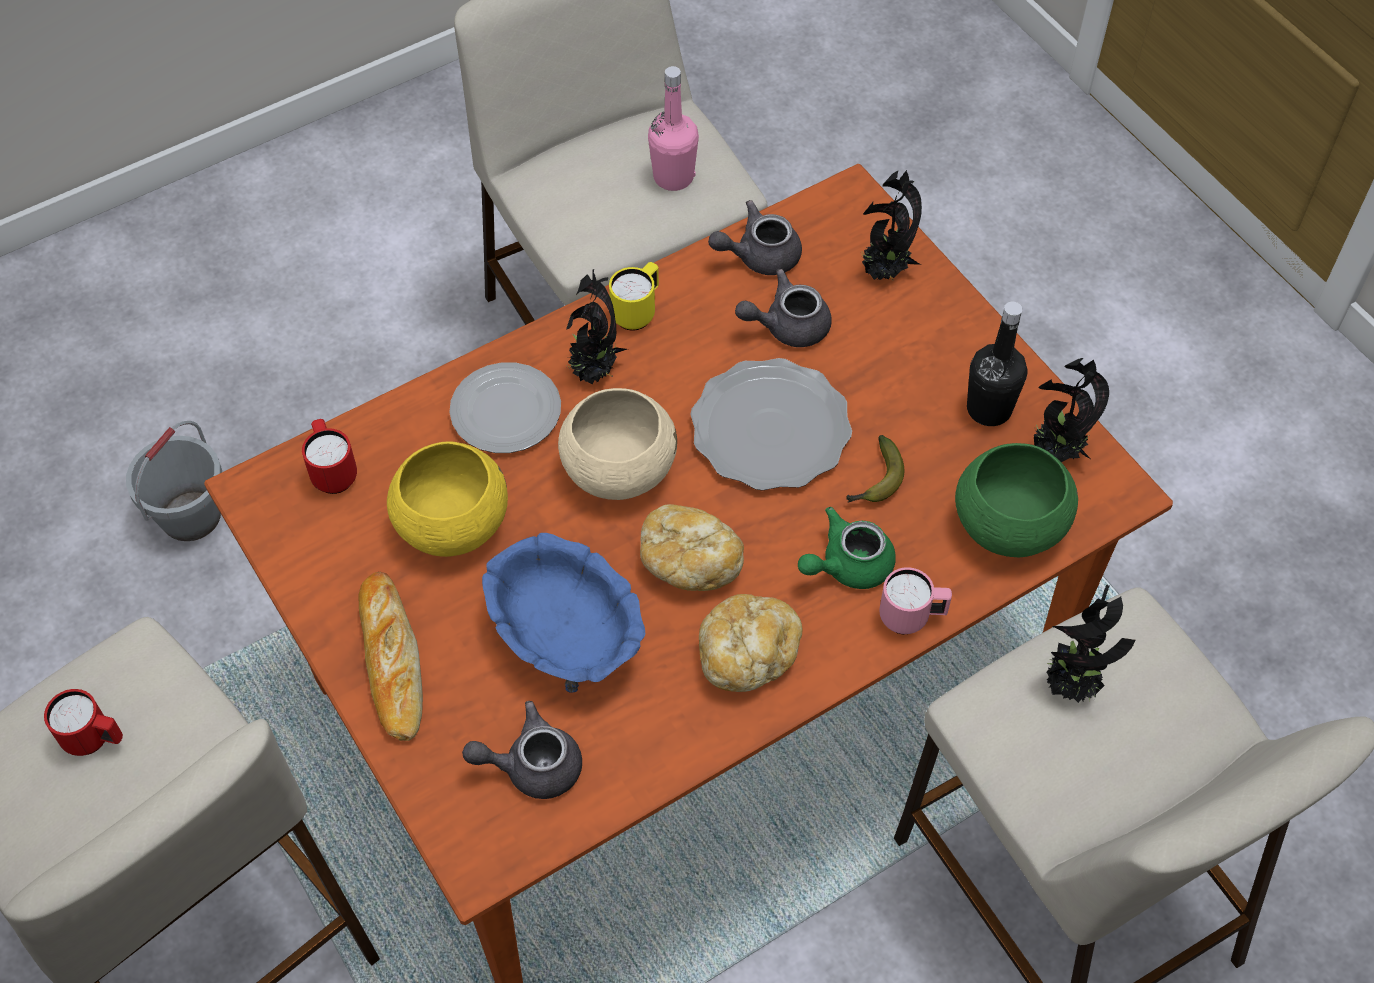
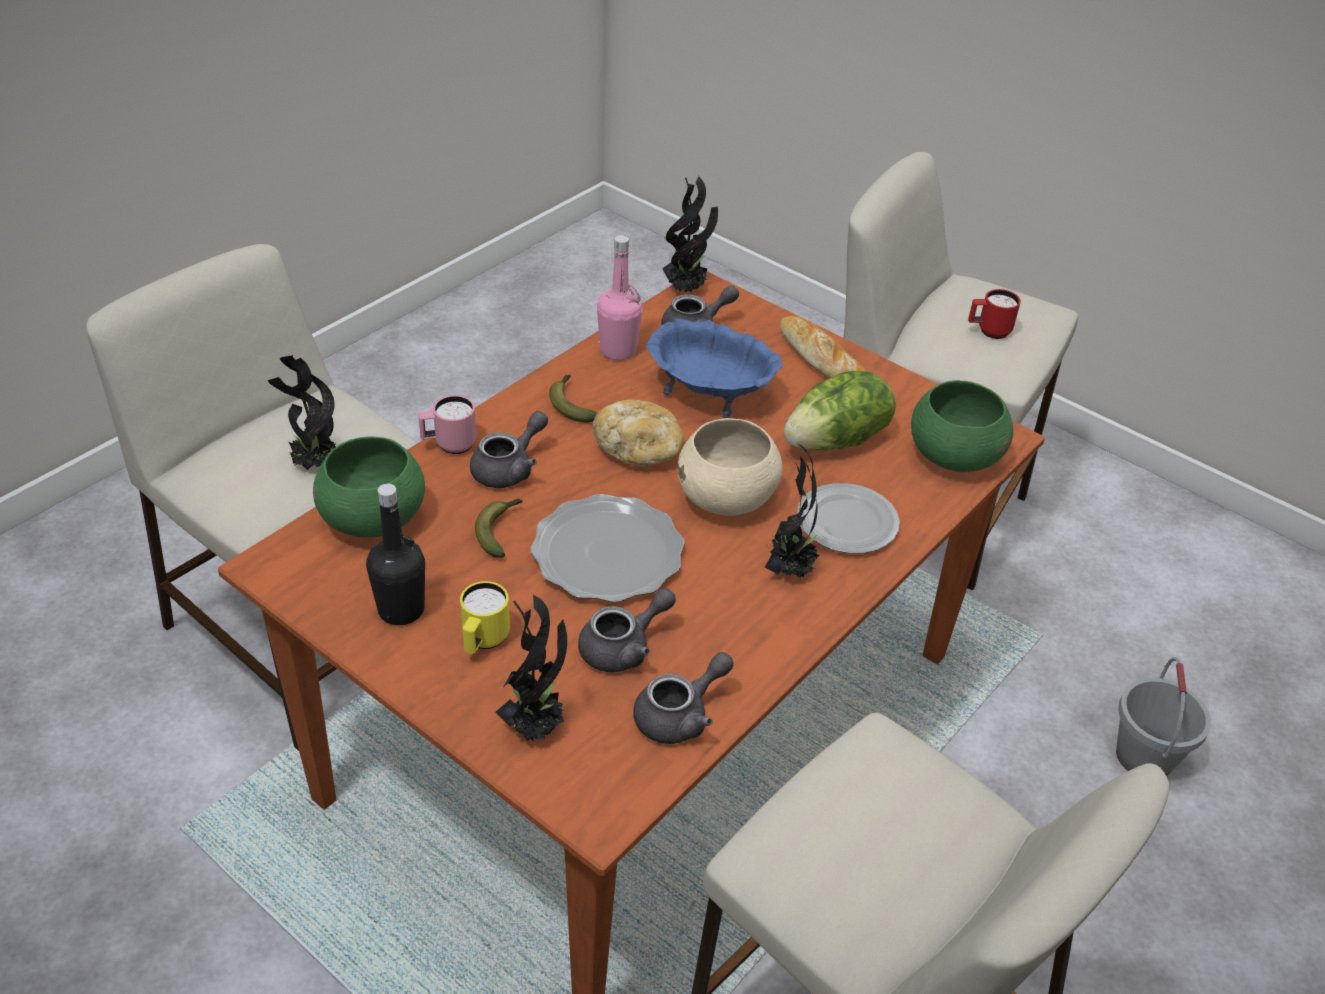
camera: 160 degrees right, 15 degrees down
red mug [302,419,357,494] -> green bowl [911,380,1013,472]
yellow bowl [387,441,508,557] -> lettuce [784,371,896,450]
yellow mug [609,262,659,331] -> yellow mug moved to [460,581,510,654]
pink bottle [648,66,699,191] -> pink bottle moved to [597,235,643,361]
bread [699,594,803,692] -> banana [549,375,597,423]
green teapot [798,507,896,589] -> grey teapot [470,411,548,488]
potted plant [1034,358,1109,462] -> potted plant moved to [662,176,718,292]

